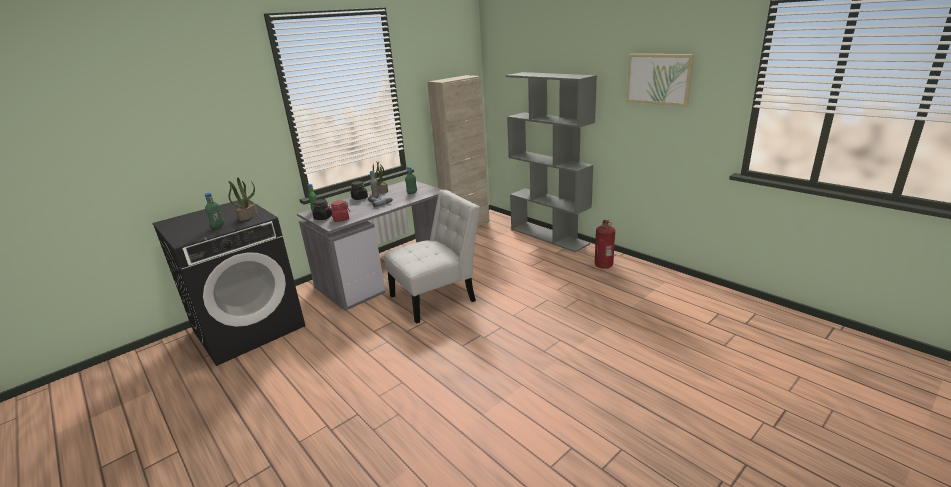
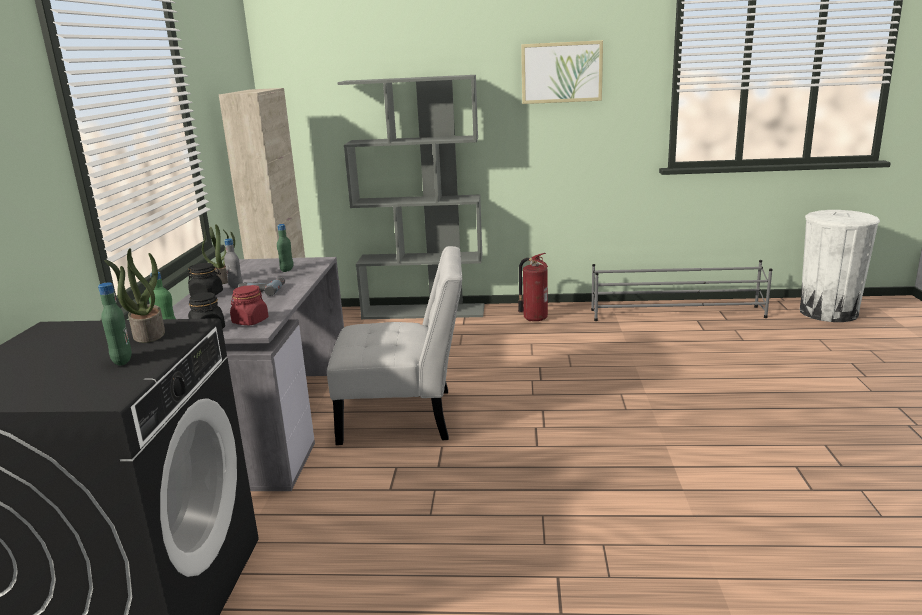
camera: 45 degrees left, 5 degrees down
white chair [384,190,480,324] -> white chair turned 75 degrees clockwise [327,246,462,445]
none -> grey shoe rack [591,260,772,321]
none -> white trash can [800,210,880,322]

